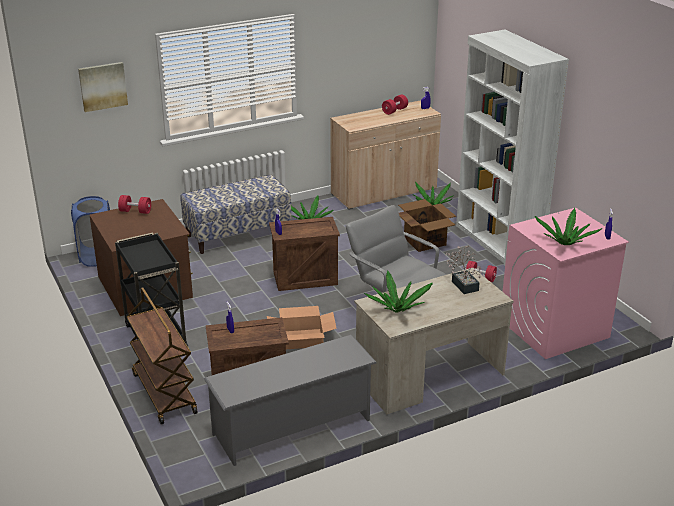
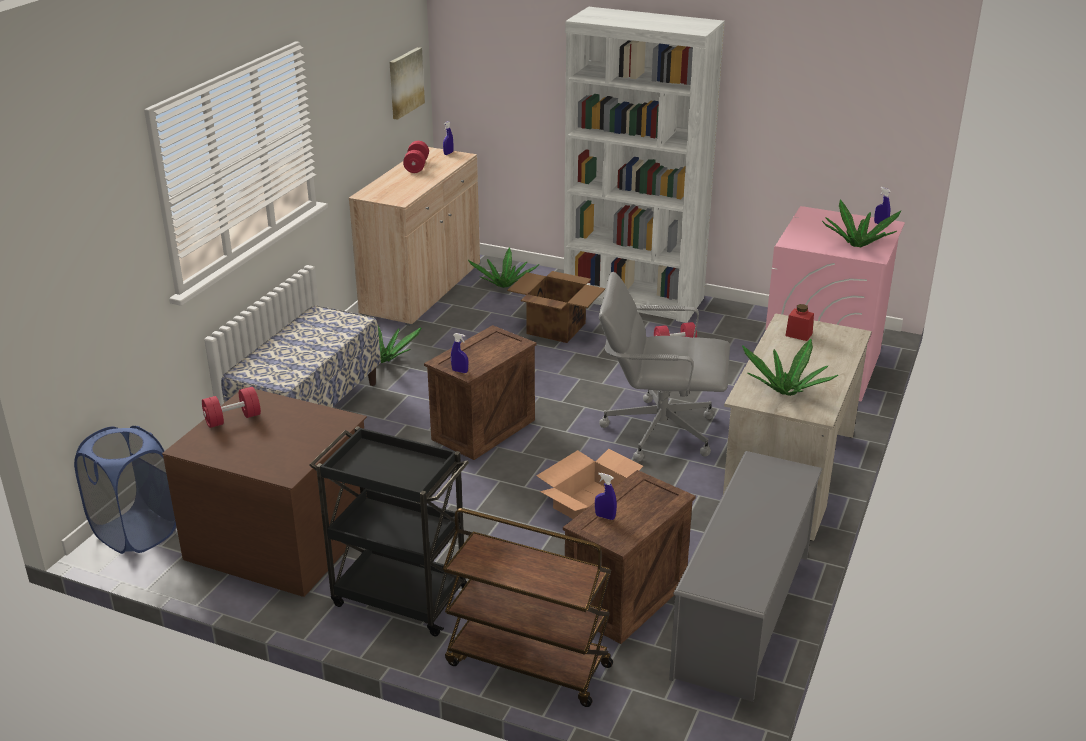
camera: 40 degrees left, 0 degrees up
picture [78,62,128,112] -> picture moved to [390,47,425,120]
potted plant [446,246,485,294] -> red jar [785,304,814,341]

